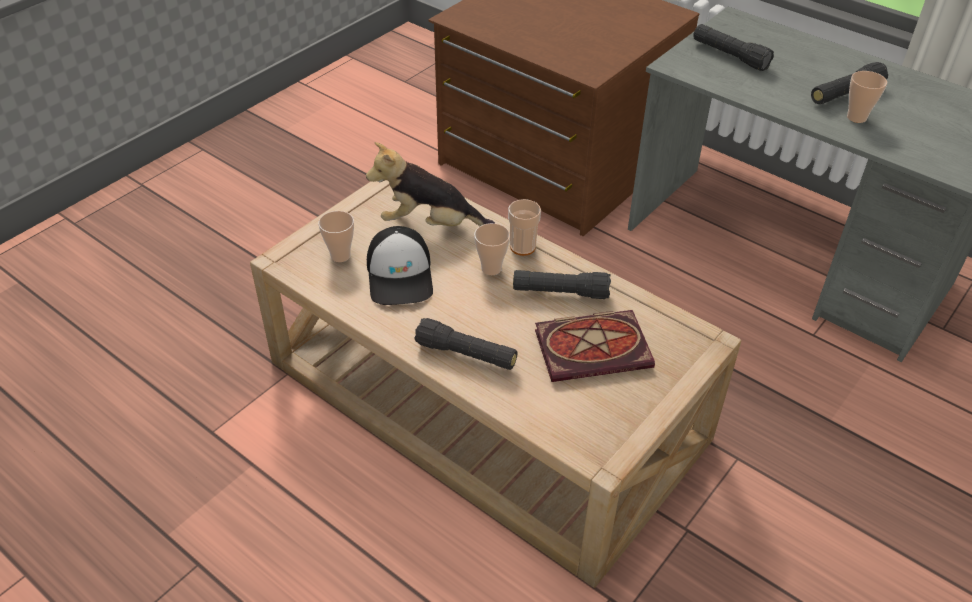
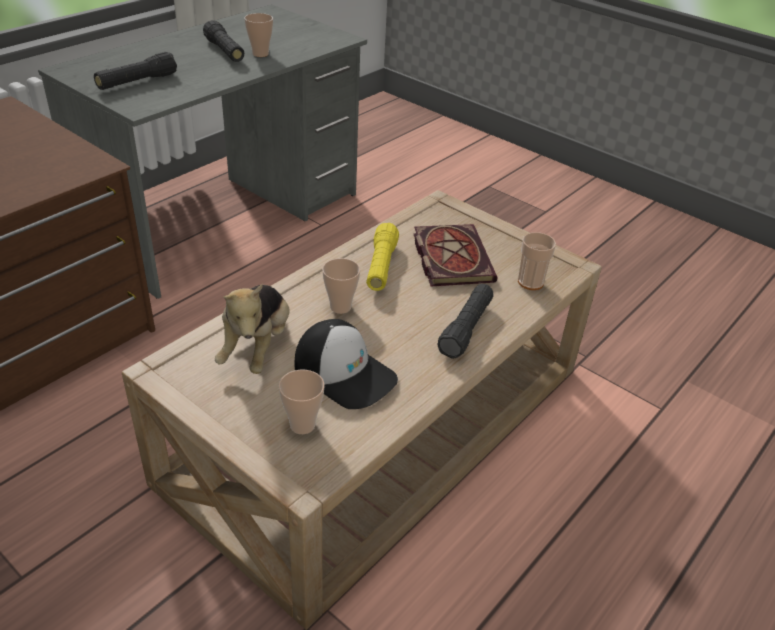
camera: 90 degrees left, 5 degrees down
cap [367,226,433,305] -> cap turned 45 degrees clockwise [295,319,398,409]
cup [508,199,541,256] -> cup moved to [518,232,556,290]
black flashlight [513,270,611,299] -> yellow flashlight [366,223,399,291]

